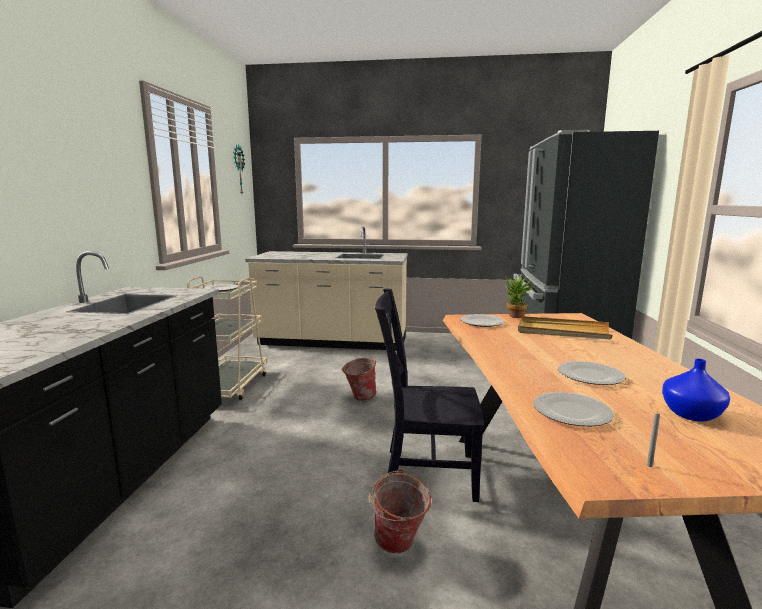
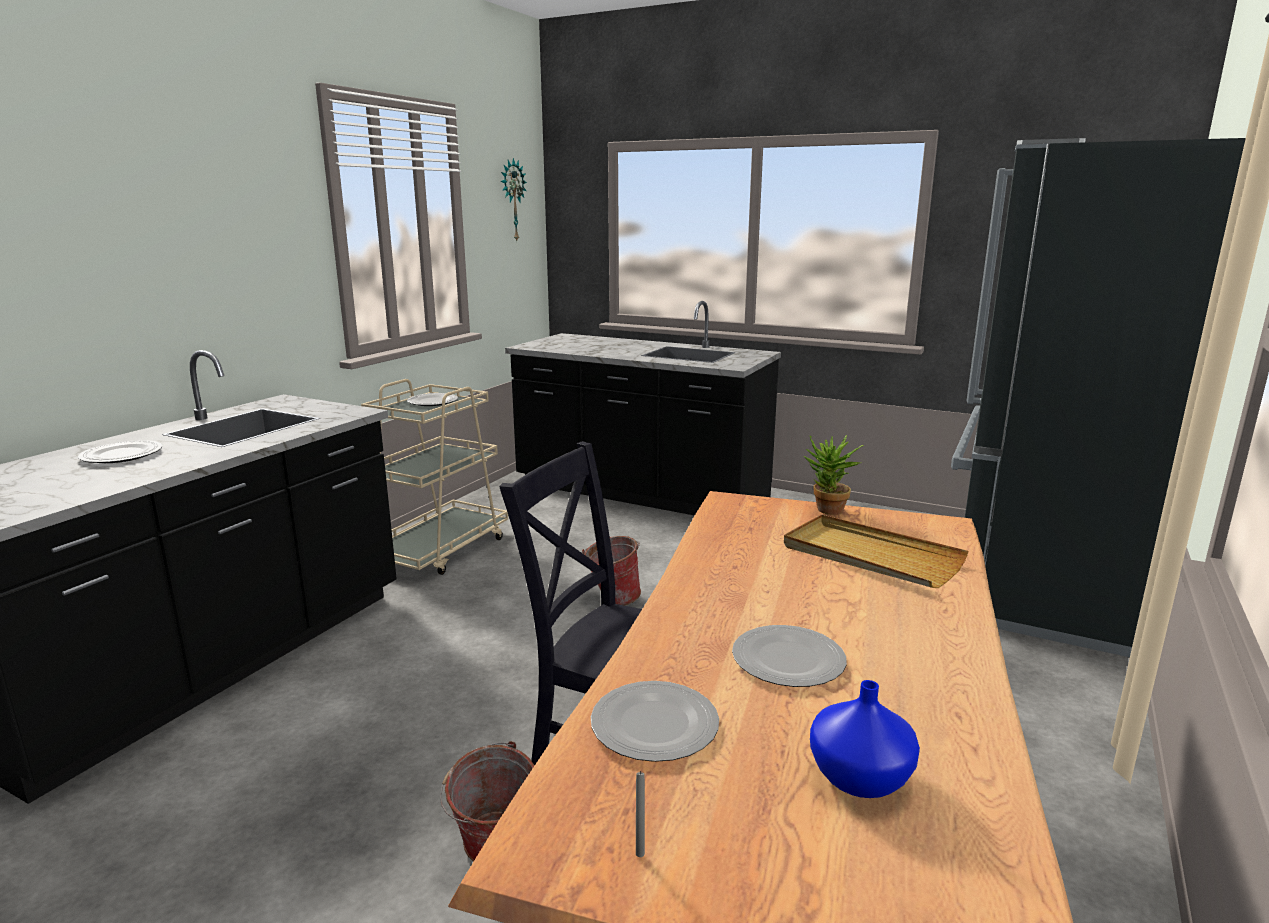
camera: 20 degrees right, 5 degrees up
beige counter [245,226,408,350] -> black counter [505,301,781,516]
plate [460,314,505,327] -> plate moved to [78,440,163,463]

